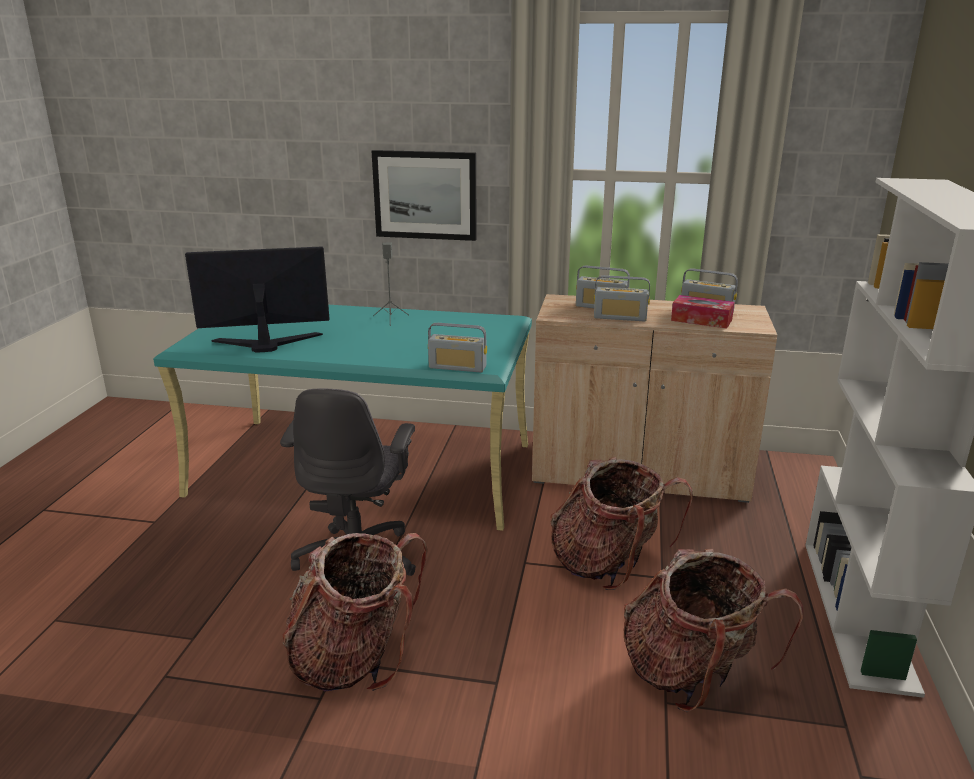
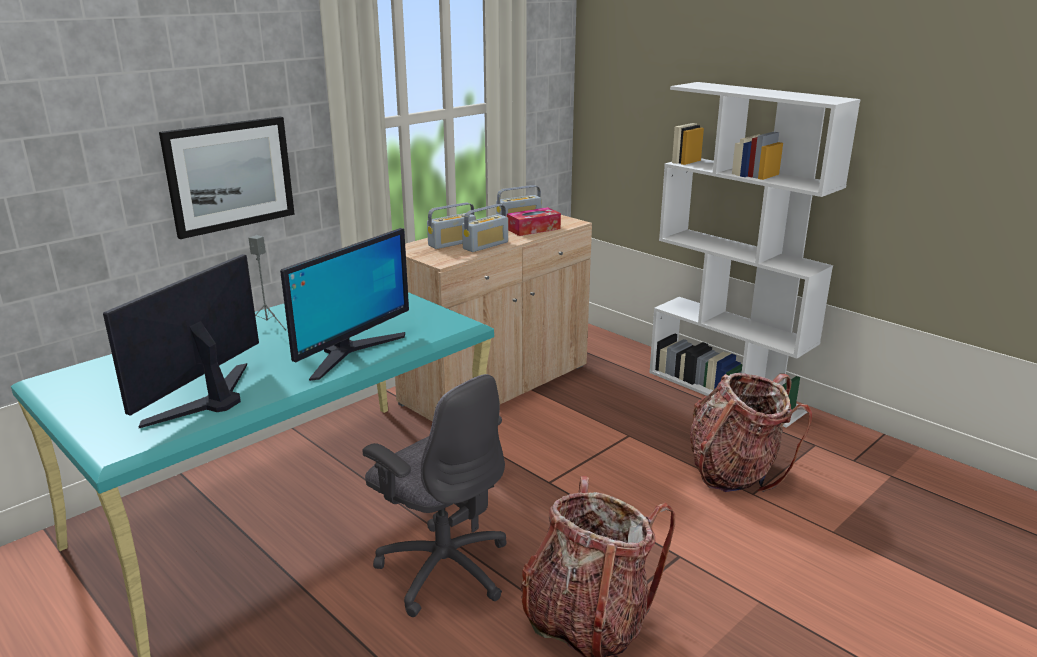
camera: 55 degrees left, 0 degrees up
radio [428,323,487,373] -> none
backpack [551,457,693,590] -> none
none -> monitor [280,228,409,381]

